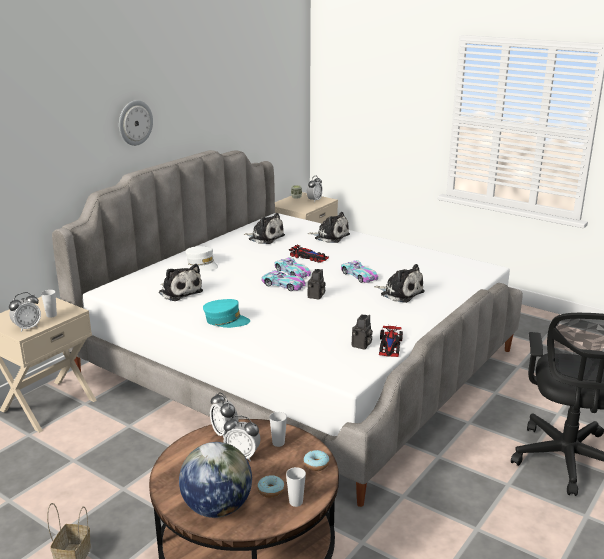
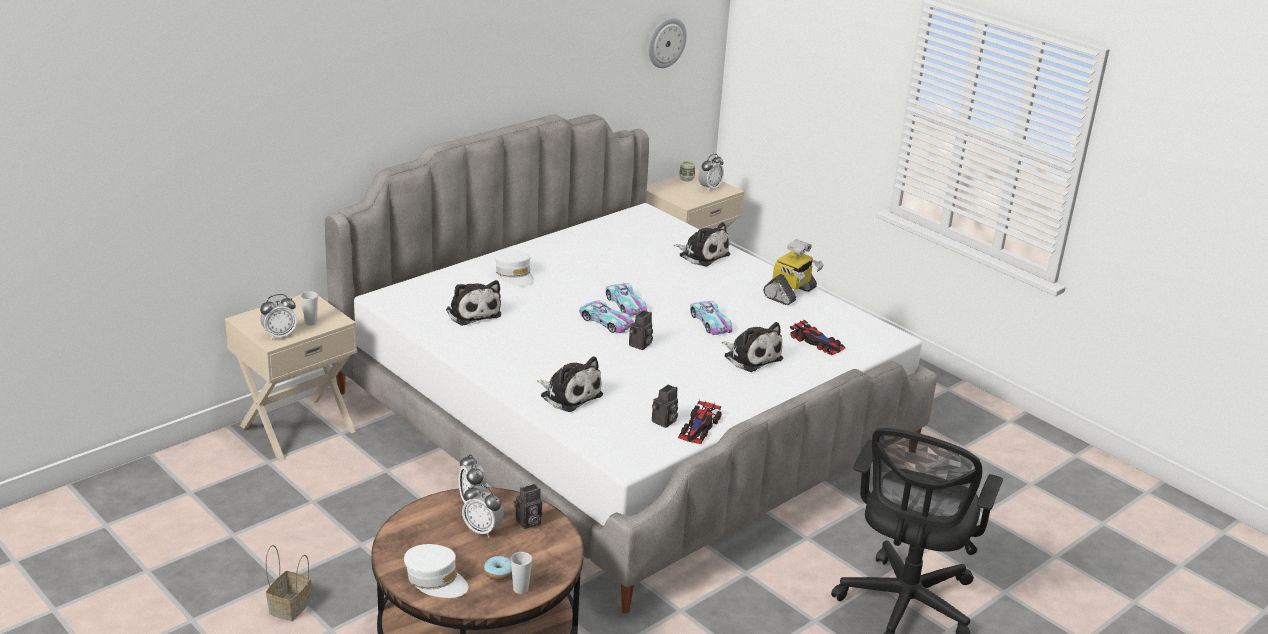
camera: 10 degrees right, 5 degrees up
wall clock [119,100,153,146] -> wall clock moved to [648,17,687,68]
globe [179,442,252,518] -> white cap [404,544,469,598]
turquoise cap [203,299,250,328] -> none
plush toy [243,213,285,244] -> plush toy moved to [537,356,603,412]
cup [269,412,287,447] -> camera [514,484,542,529]
toy car [289,245,329,263] -> toy car moved to [790,320,845,355]
donut [304,450,329,471] -> none
none -> toy robot [763,240,823,305]

